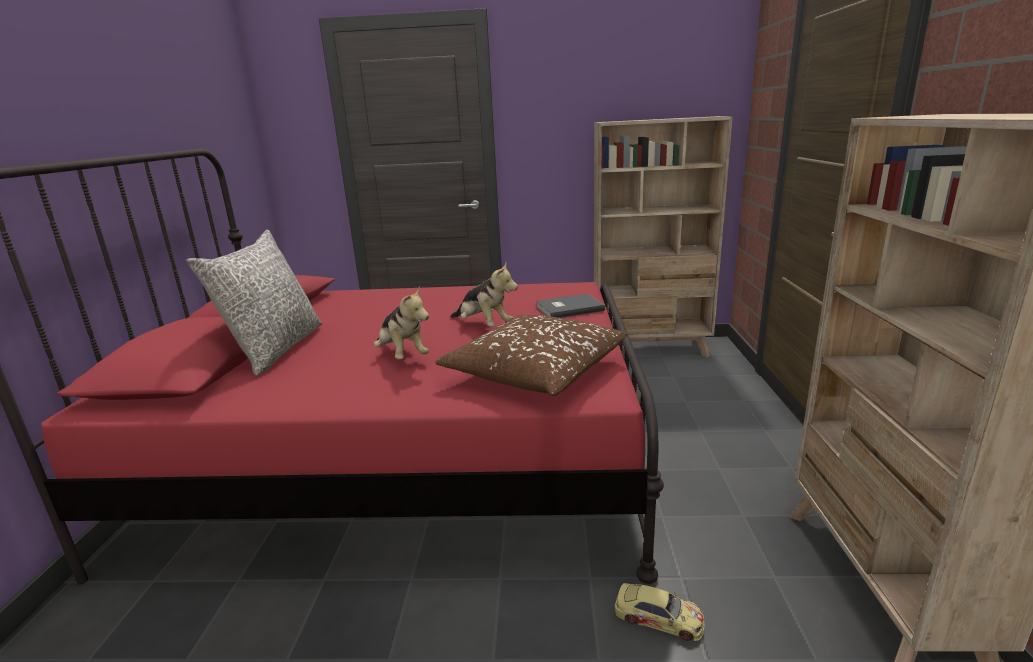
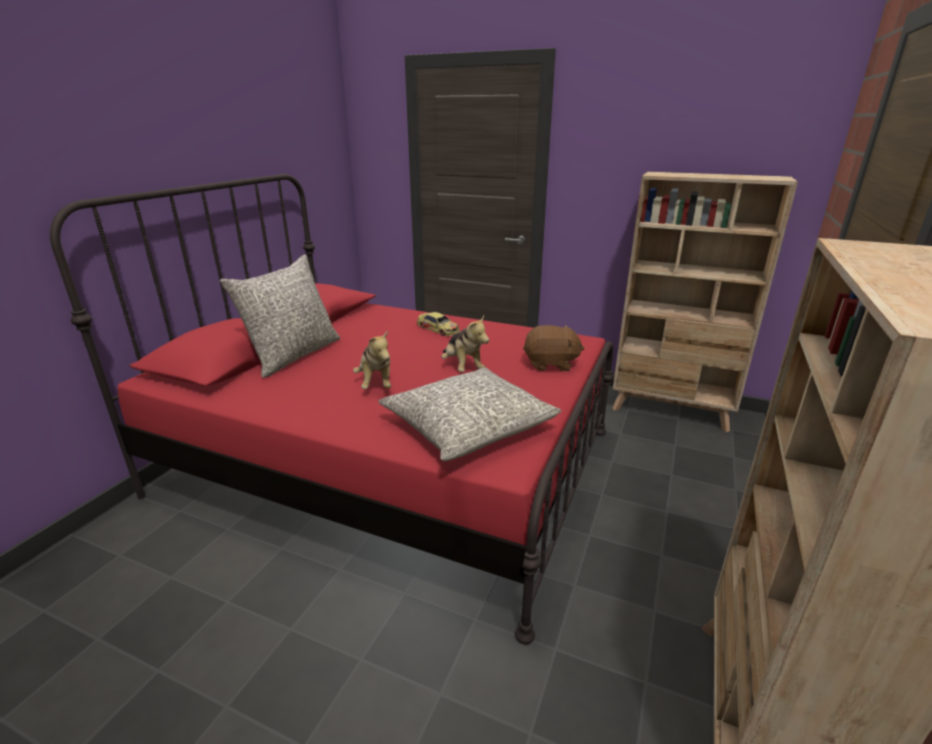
camera: 20 degrees right, 5 degrees up
brown pillow [435,315,627,396] -> grey pillow [378,368,561,461]
grey book [536,294,605,318] -> brown plush toy [523,325,585,371]
toy car [615,583,705,641] -> toy car moved to [417,312,460,336]

